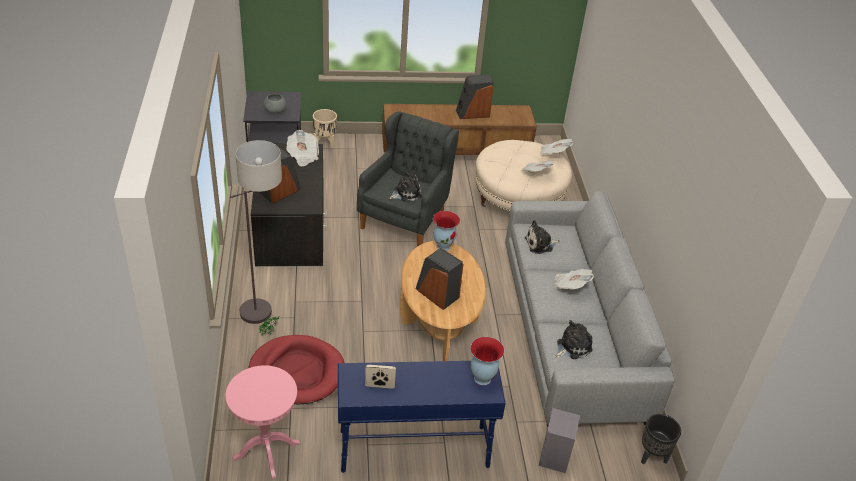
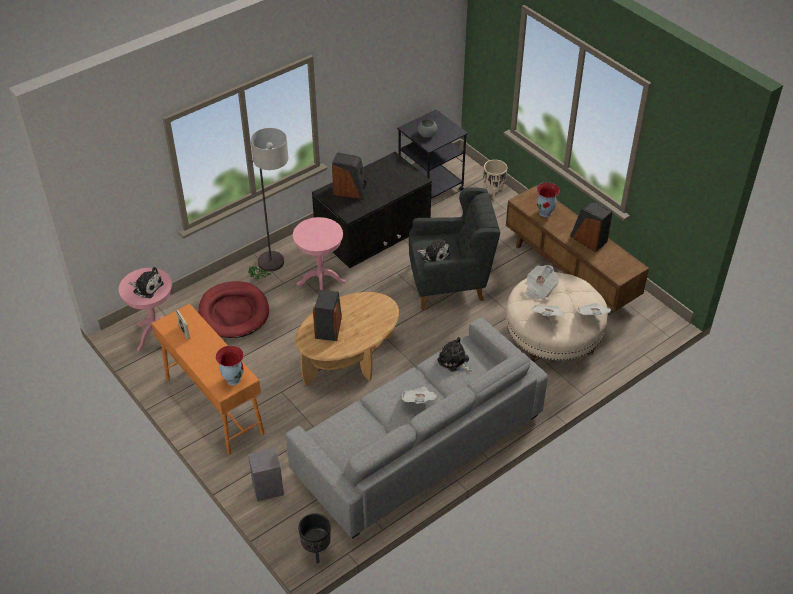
camera: 60 degrees right, 5 degrees up
newspaper [286,130,319,166] -> newspaper moved to [524,265,559,300]
blue console table [338,361,506,473] -> orange console table [152,304,264,455]
vase [433,211,460,251] -> vase moved to [536,182,560,217]
plush toy [556,320,593,359] -> plush toy moved to [128,267,164,298]
none -> pink side table [293,217,346,290]

